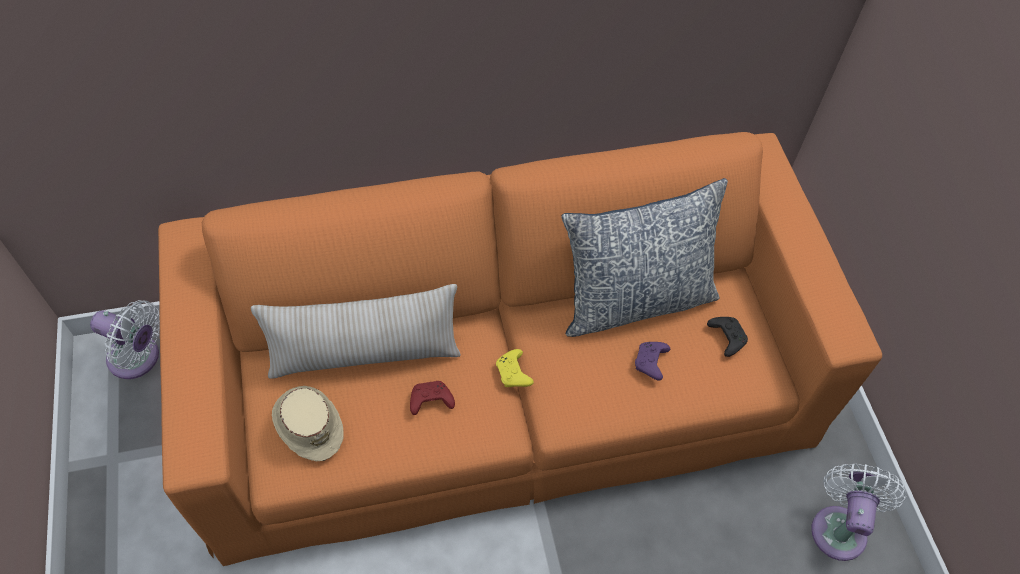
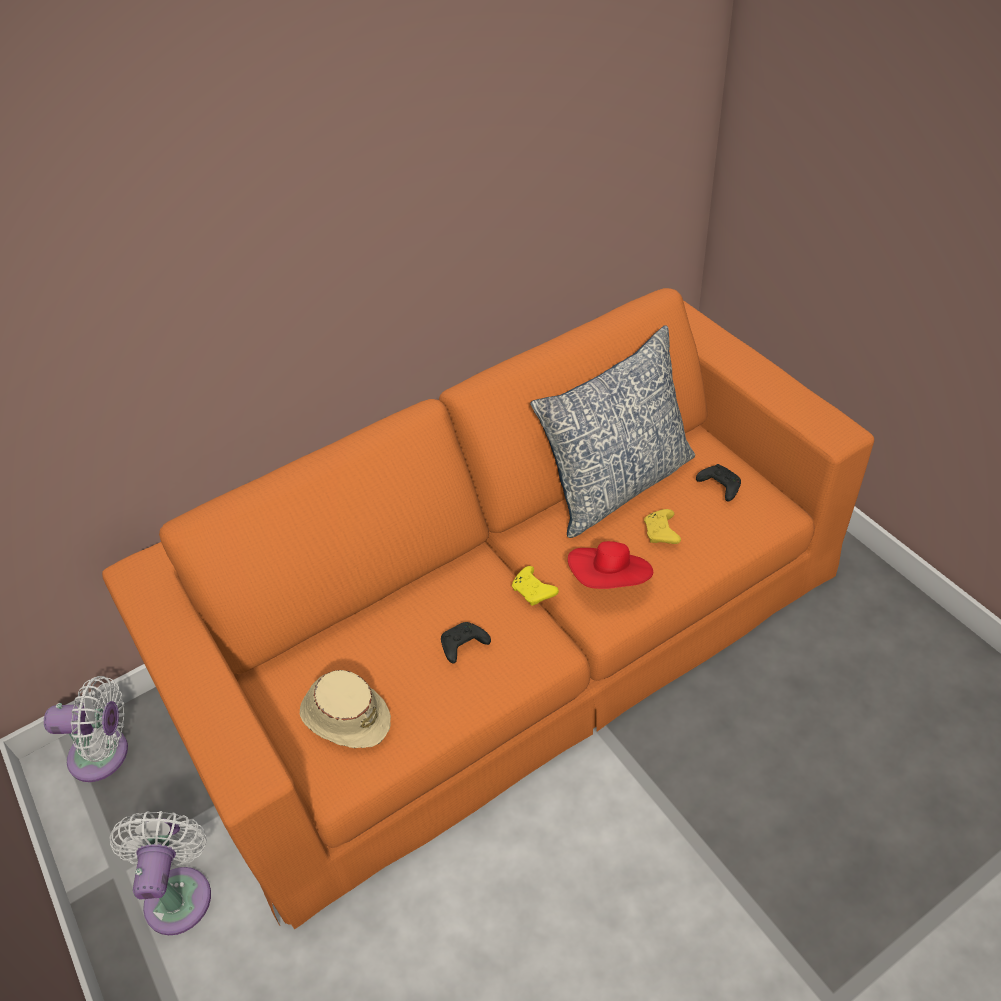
camera: 15 degrees left, 10 degrees down
beige pillow [251,284,461,379] -> none
red game controller [410,381,455,415] -> black game controller [441,622,491,663]
purple game controller [635,342,670,381] -> yellow game controller [644,509,681,544]
white fan [811,463,906,561] -> white fan moved to [110,811,211,935]
none -> red hat [568,541,653,589]

